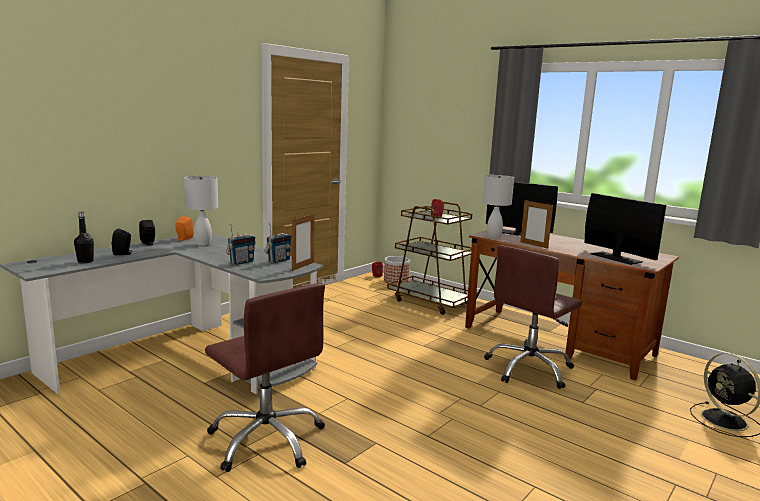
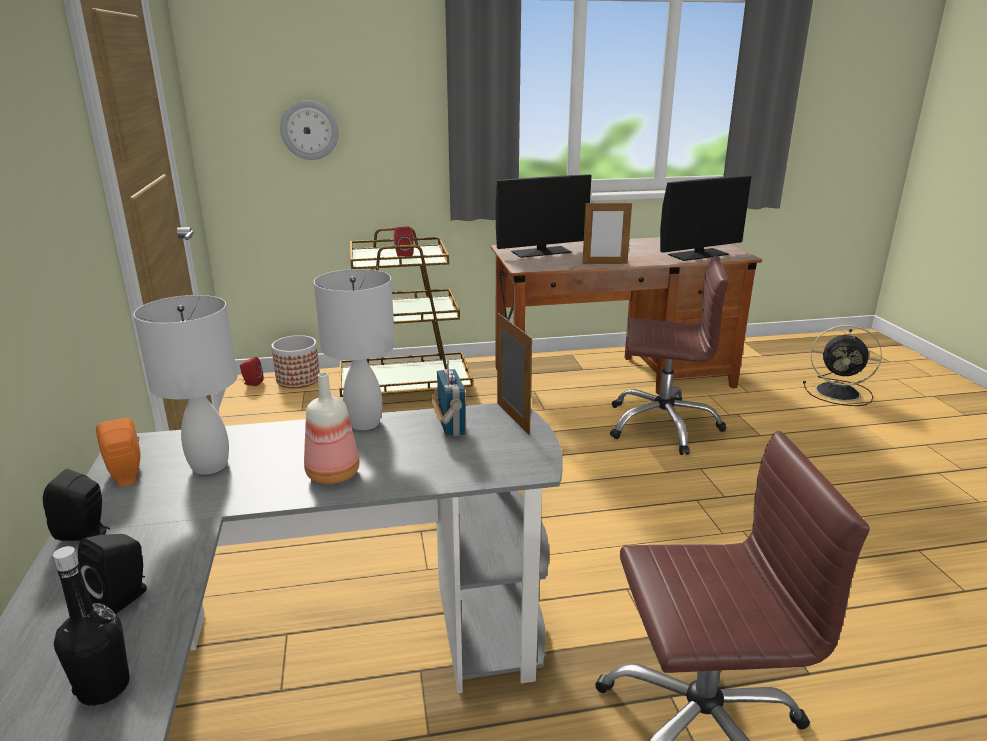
camera: 50 degrees left, 10 degrees up
radio [226,223,256,265] -> none
white table lamp [483,175,514,238] -> white table lamp moved to [314,269,395,430]
brown office chair [484,245,582,389] -> brown office chair turned 75 degrees counterclockwise [610,256,729,455]
monitor [585,193,666,265] -> monitor turned 150 degrees clockwise [660,176,752,261]
none -> wall clock [280,100,339,160]
none -> bottle [304,372,359,484]

